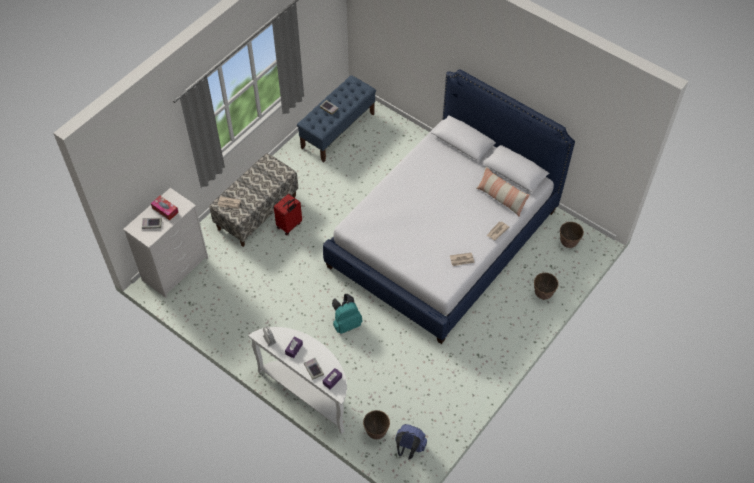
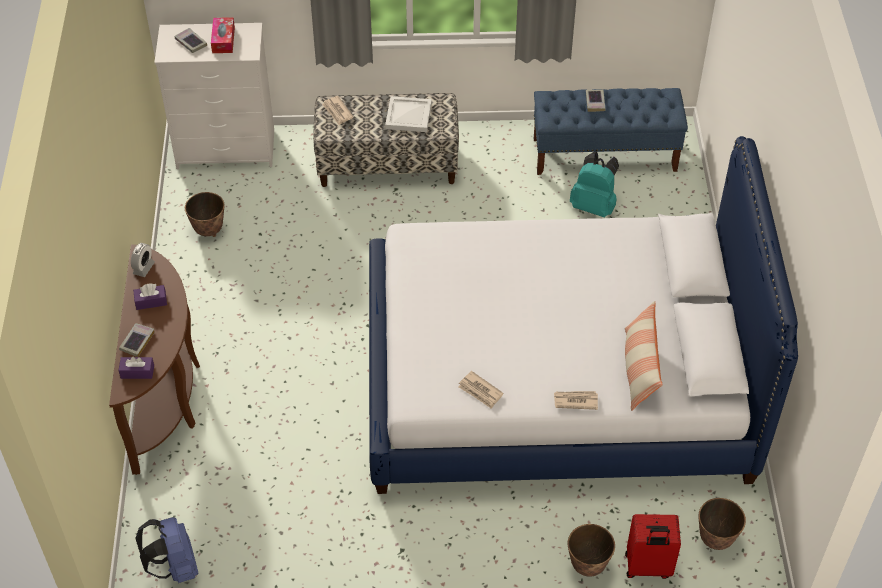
camera: 50 degrees right, 5 degrees down
white console table [248,327,347,434] -> brown console table [109,244,200,475]
red suitcase [274,194,302,235] -> red suitcase moved to [625,514,681,579]
turquoise backpack [332,294,363,334] -> turquoise backpack moved to [570,151,619,217]
planter [363,410,390,439] -> planter moved to [185,192,225,237]
none -> white tray [385,96,432,132]

